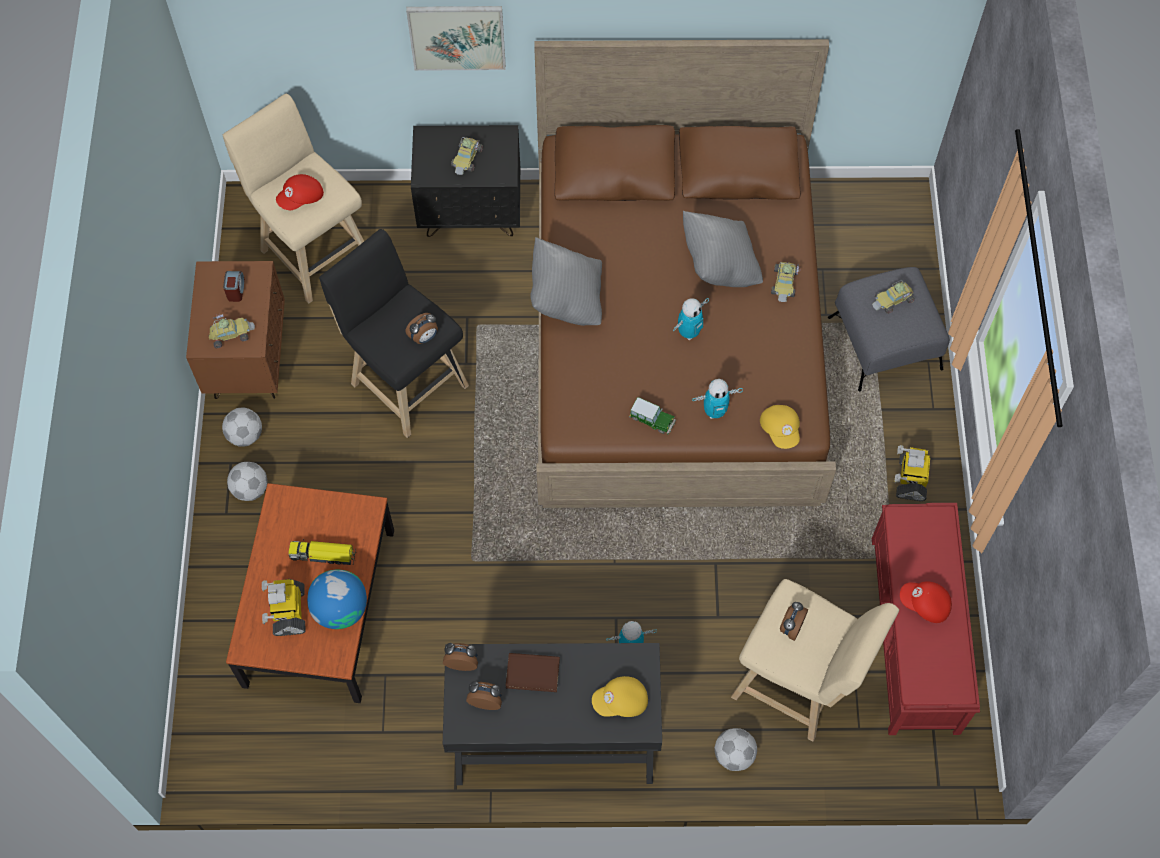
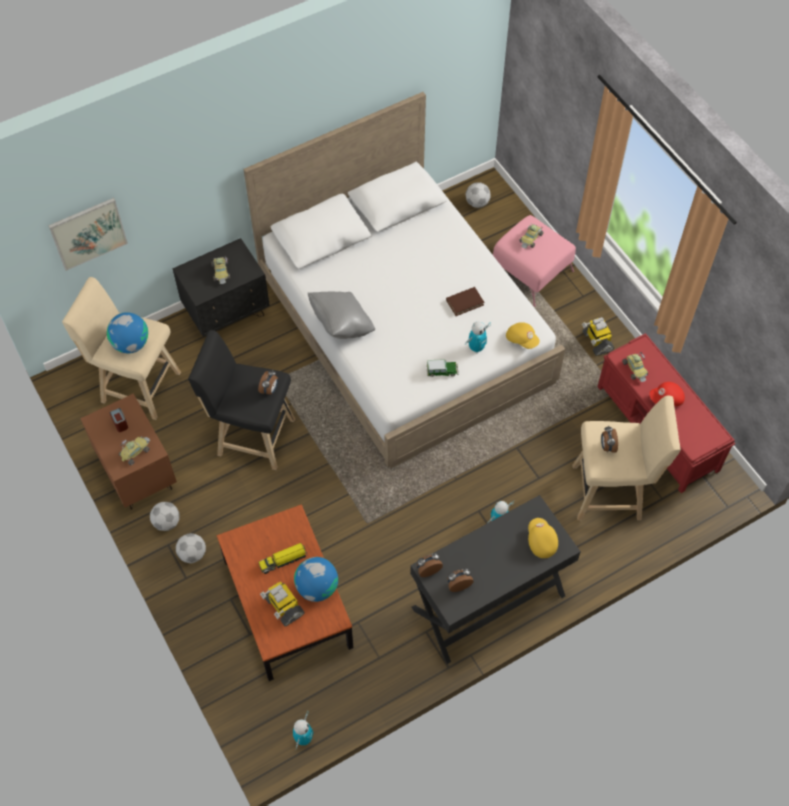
camera: 30 degrees left, 5 degrees down
red cap [276,174,324,210] -> globe [107,312,148,353]
picture [406,6,506,71] -> picture moved to [48,198,128,271]
brown book [506,653,560,692] -> brown book moved to [446,287,484,316]
brown bed [534,39,836,508] -> white bed [243,92,565,469]
yellow cap [592,676,648,717] -> yellow cap turned 120 degrees clockwise [528,518,558,558]
toy robot [673,298,709,340] -> toy robot moved to [293,711,314,748]
grey pillow [683,211,763,287] -> none
football [715,728,757,771] -> football moved to [466,182,491,208]
toy car [771,262,801,302] -> toy car moved to [622,352,648,382]
grey ottoman [828,267,950,392] -> pink ottoman [493,215,576,307]

